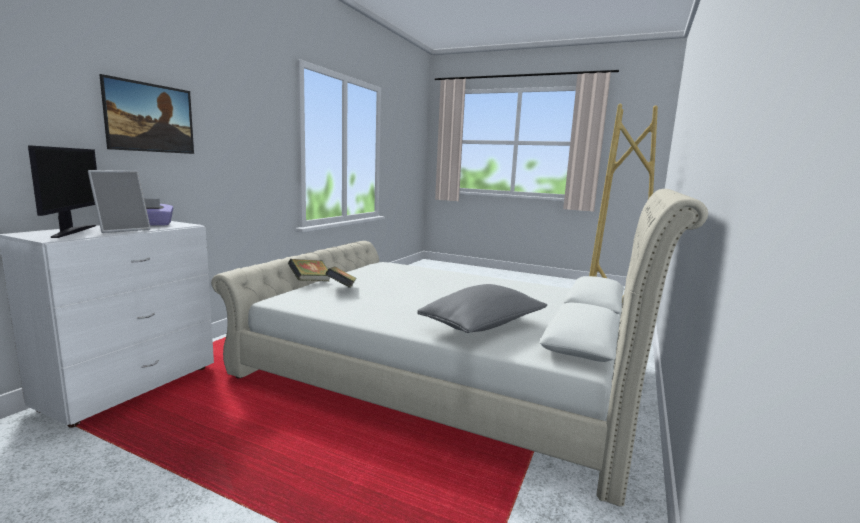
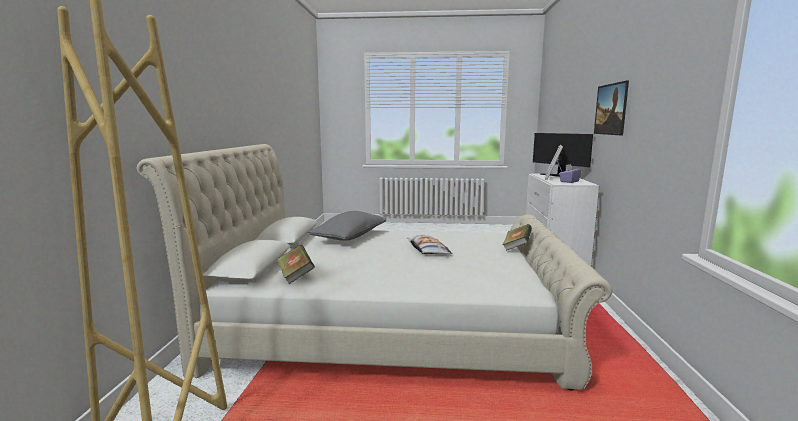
camera: 160 degrees right, 0 degrees up
book [326,266,357,288] -> book moved to [277,245,315,284]
none -> pillow [407,235,452,254]

